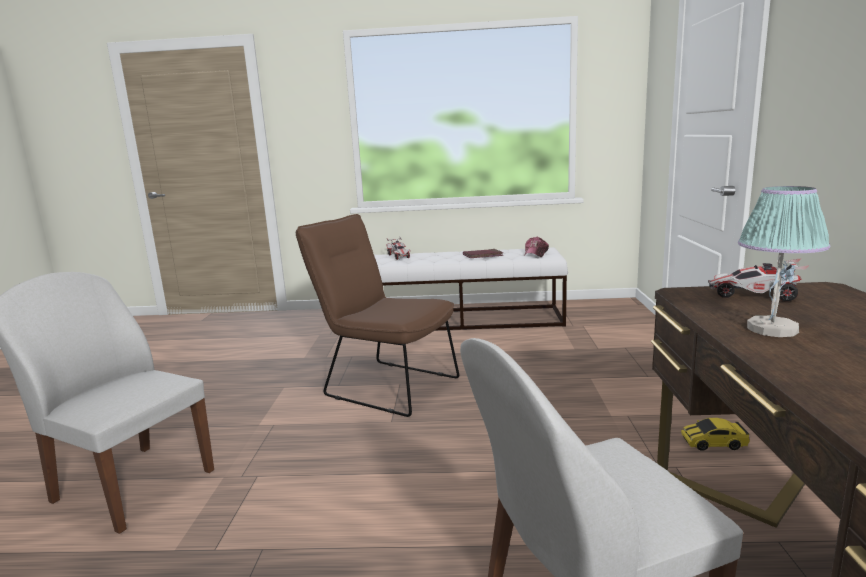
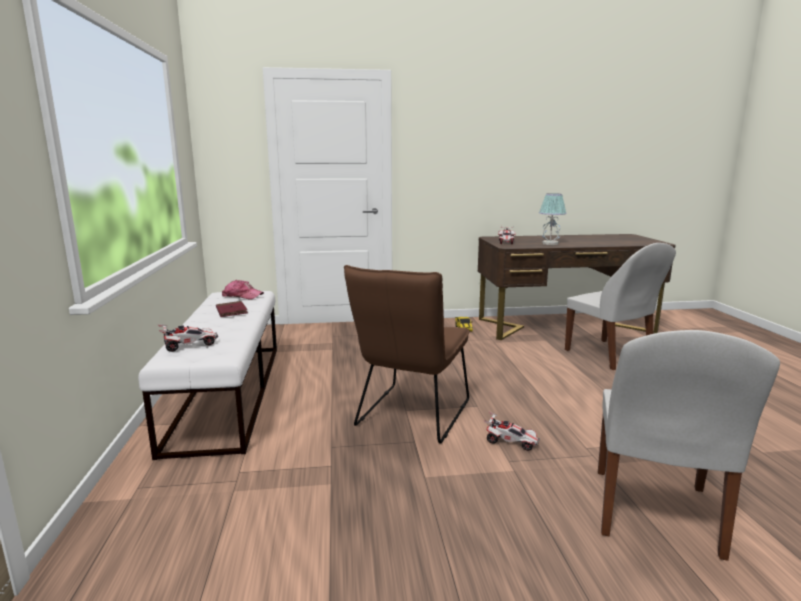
camera: 100 degrees left, 0 degrees up
none -> toy car [484,412,540,451]

